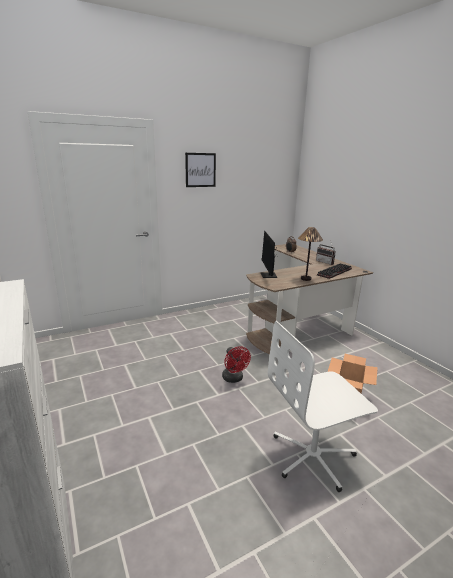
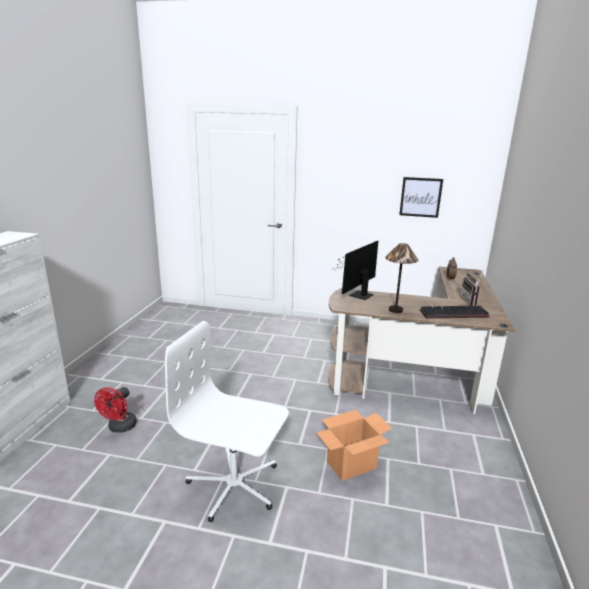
camera: 40 degrees right, 0 degrees up
picture [185,153,216,187] -> picture moved to [399,177,443,218]
red fan [222,346,251,383] -> red fan moved to [94,387,137,433]

